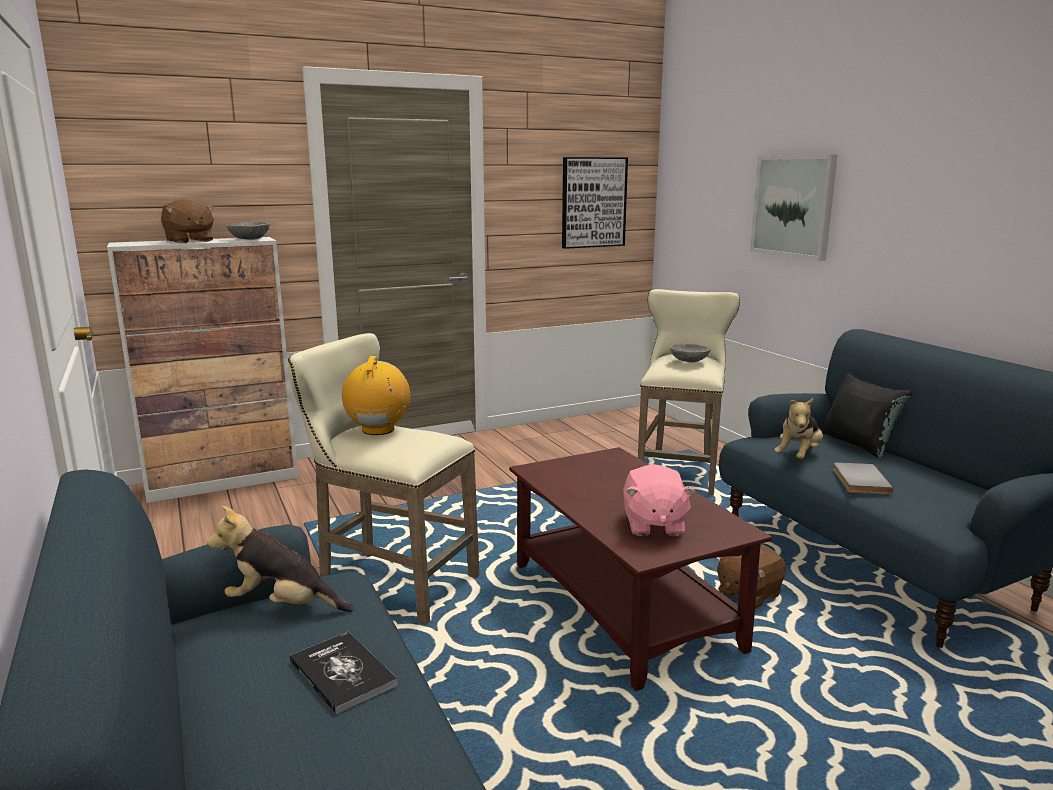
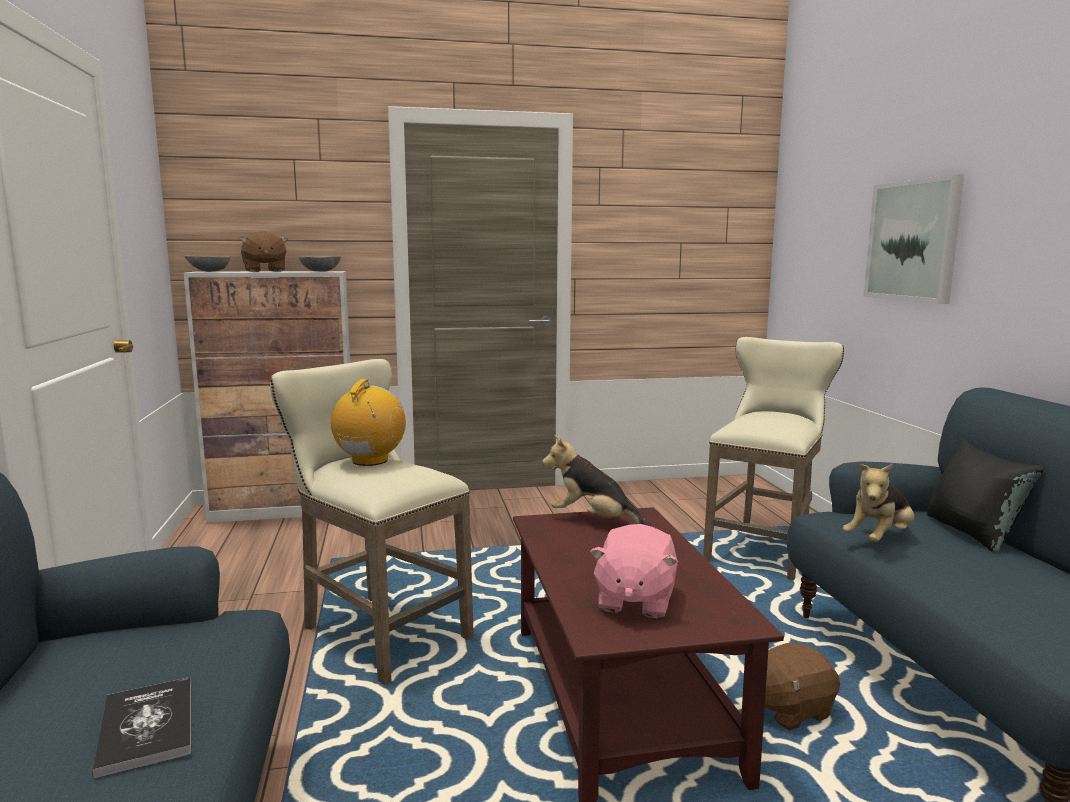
camera: 15 degrees right, 5 degrees down
plush toy [207,506,354,612] -> plush toy moved to [542,435,652,527]
picture [562,157,628,249] -> none
grey bowl [670,344,711,363] -> grey bowl moved to [185,255,230,272]
grey book [833,462,893,495] -> none

